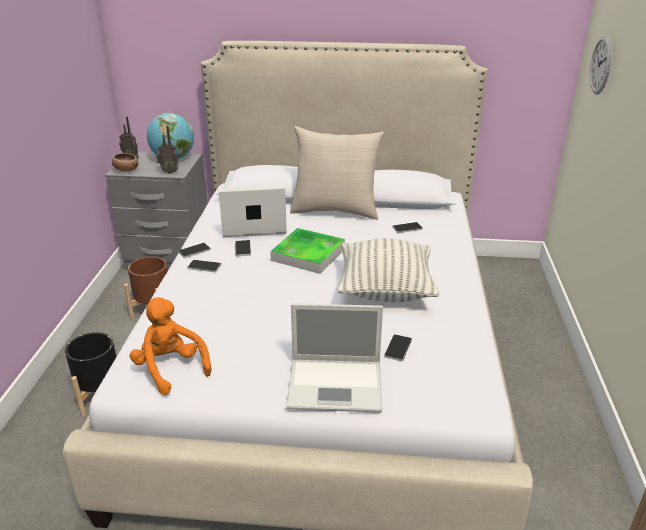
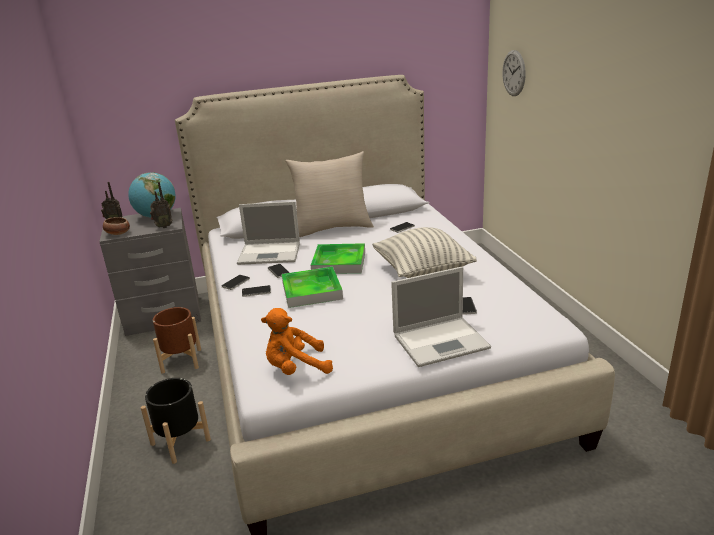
camera: 20 degrees left, 5 degrees down
orange plush toy [130,297,211,395] -> orange plush toy turned 45 degrees counterclockwise [261,308,333,375]
laptop [219,186,287,237] -> laptop turned 150 degrees counterclockwise [237,201,300,265]
none -> tray [282,267,343,308]

